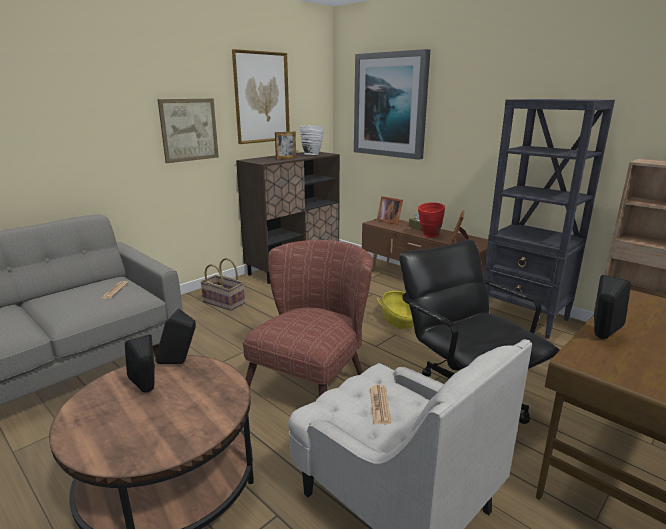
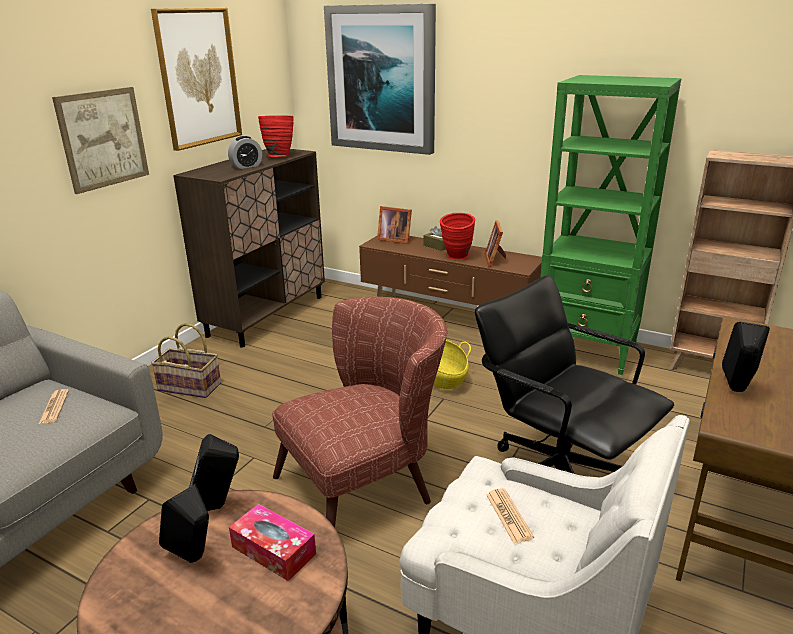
camera: 15 degrees left, 5 degrees up
brown armchair [243,240,373,396] -> brown armchair turned 45 degrees clockwise [272,297,448,528]
picture frame [275,132,296,159] -> alarm clock [228,136,262,169]
white vase [300,125,324,155] -> red vase [258,115,294,157]
black bookcase [484,99,615,339] -> green bookcase [540,75,681,375]
none -> tissue box [229,504,316,581]

